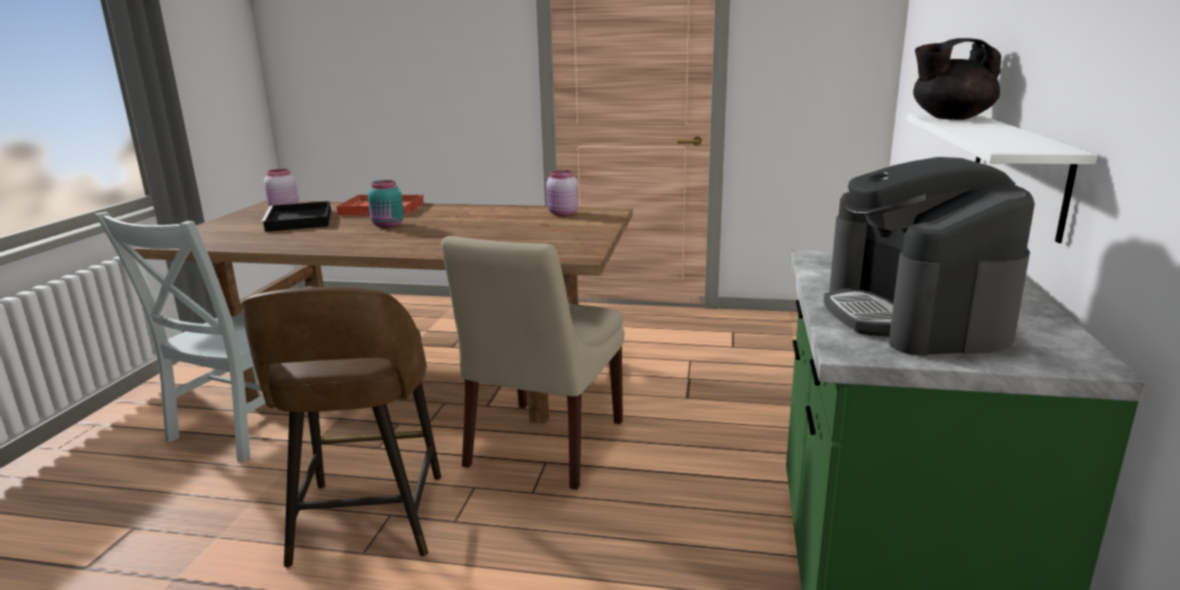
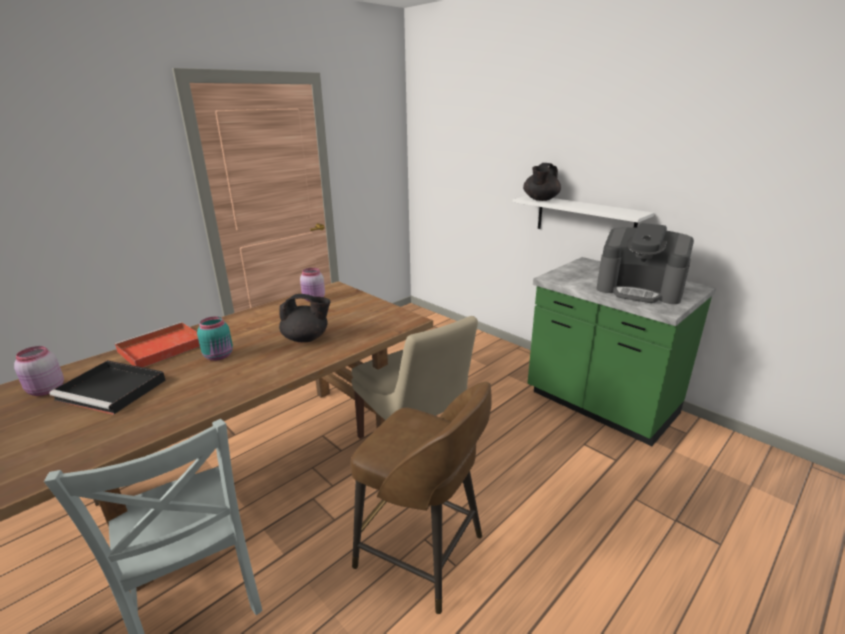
camera: 55 degrees left, 5 degrees up
none -> black teapot [279,294,331,342]

